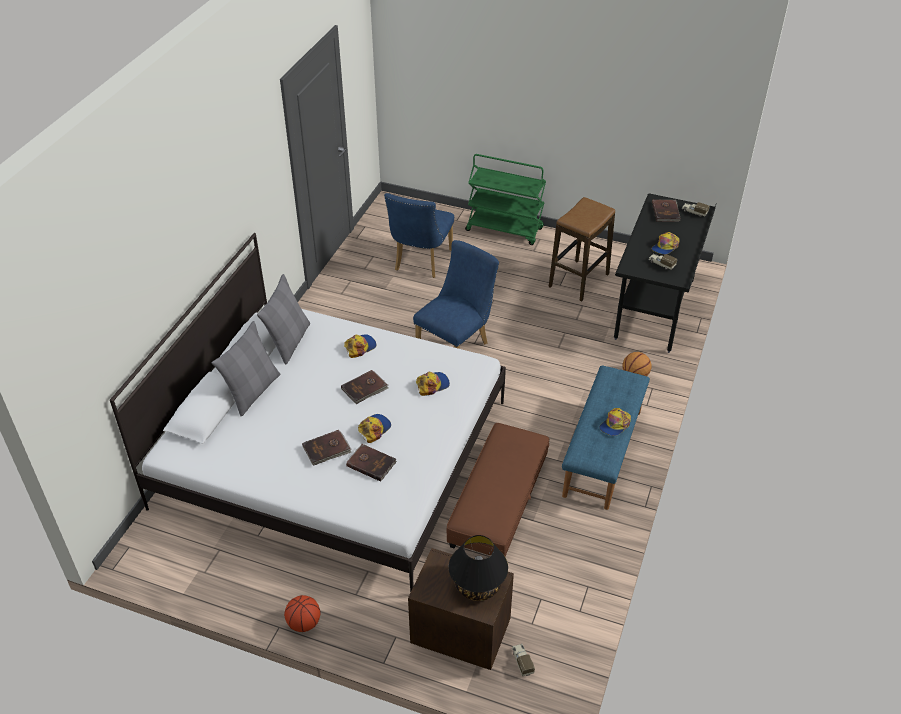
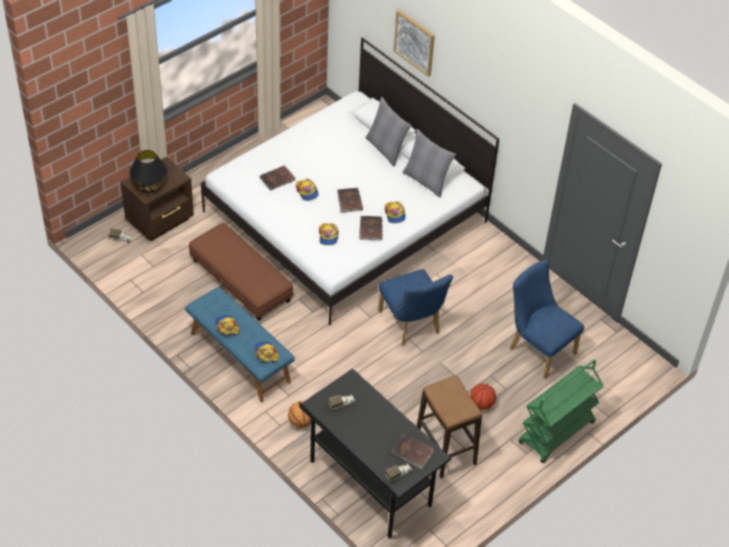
camera: 115 degrees right, 5 degrees up
basketball [284,595,321,632] -> basketball moved to [470,384,496,410]
brown book [302,430,351,466] -> brown book moved to [359,216,383,240]
cap [651,232,680,254] -> cap moved to [254,341,279,363]
none -> picture [394,10,435,77]

